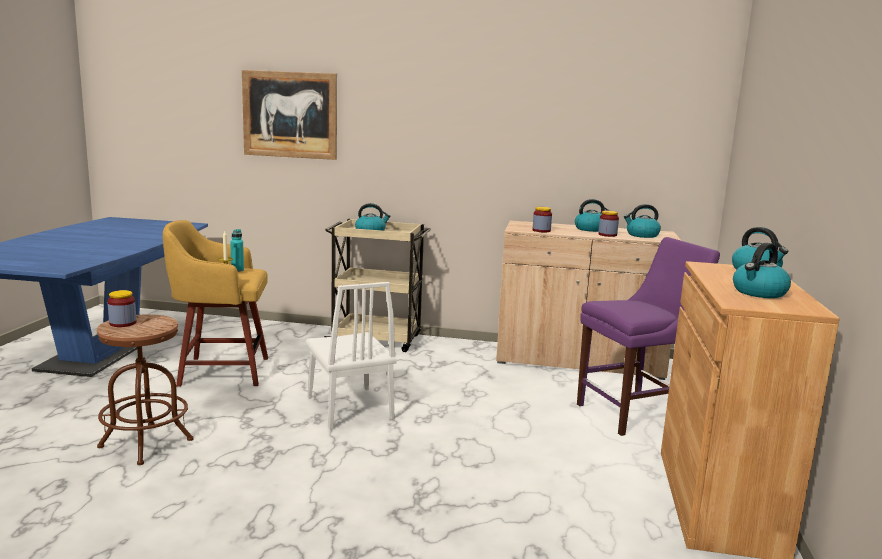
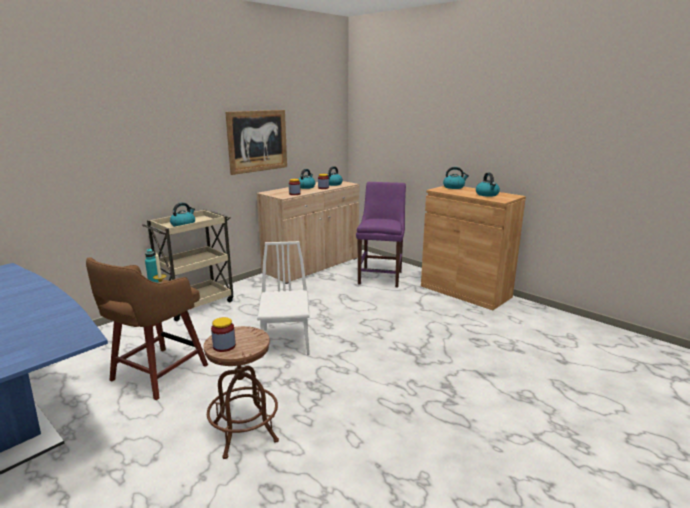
camera: 55 degrees left, 5 degrees up
yellow stool [163,220,268,387] -> brown stool [86,257,208,400]
picture [242,70,337,160] -> picture moved to [225,110,287,175]
white chair [306,282,397,430] -> white chair turned 105 degrees counterclockwise [257,241,310,358]

